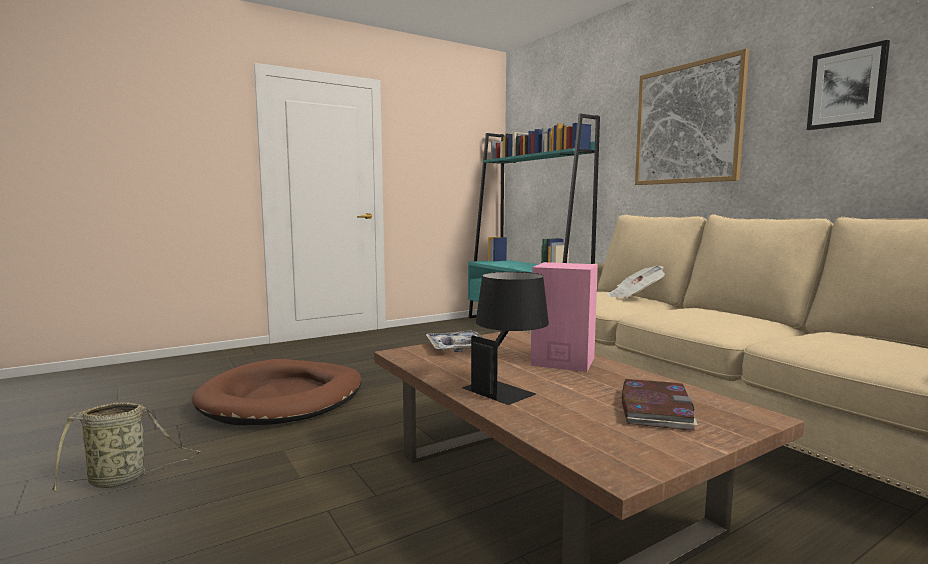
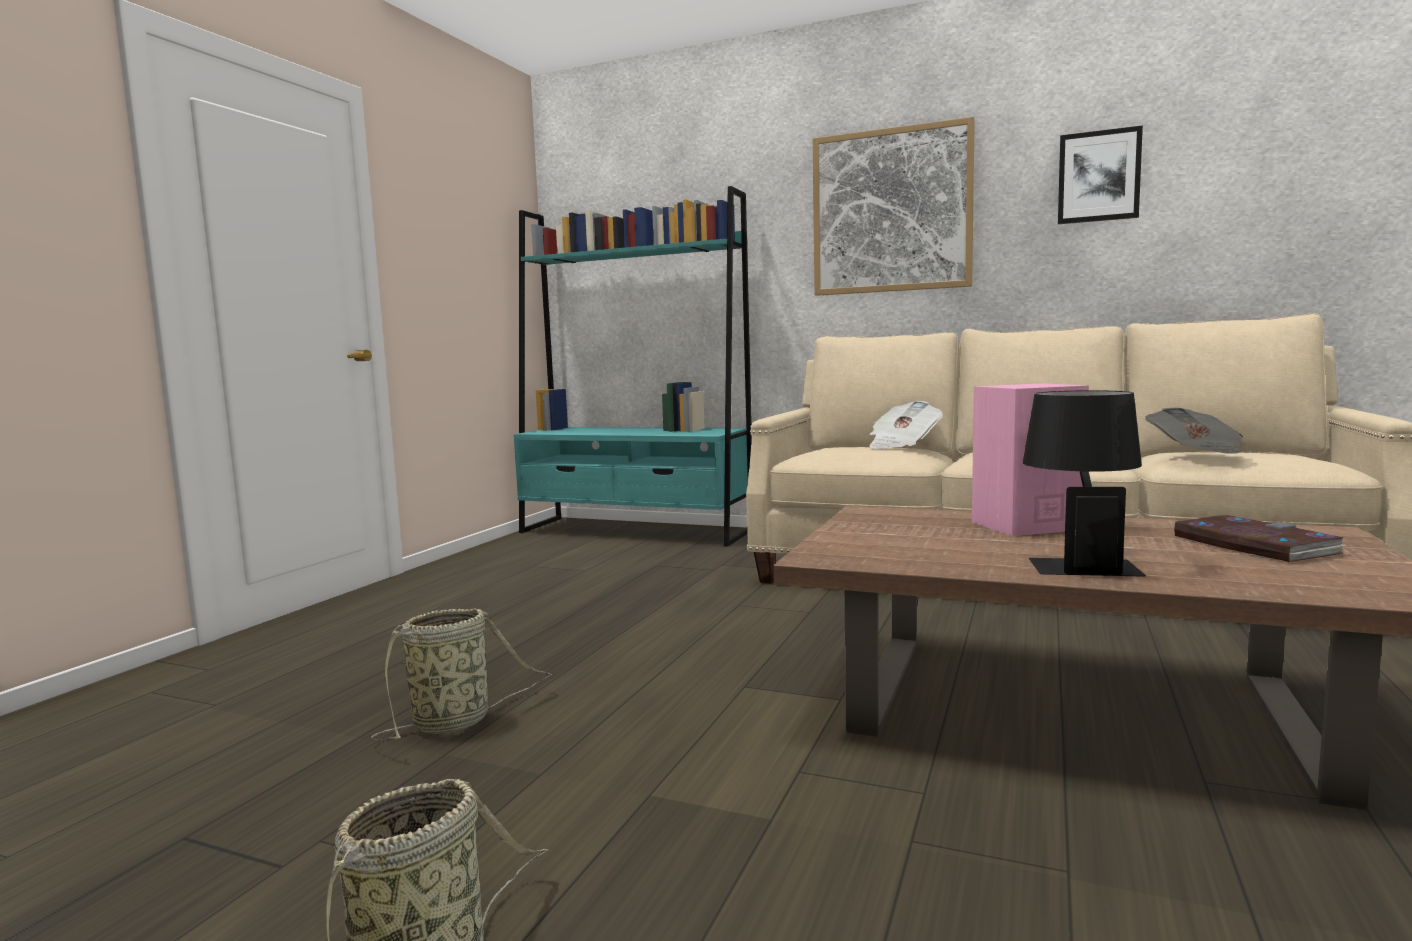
camera: 35 degrees left, 0 degrees up
brown dog bed [192,359,361,425] -> basket [371,608,552,740]
tray [426,330,483,352] -> none
none -> newspaper [1145,408,1245,454]

